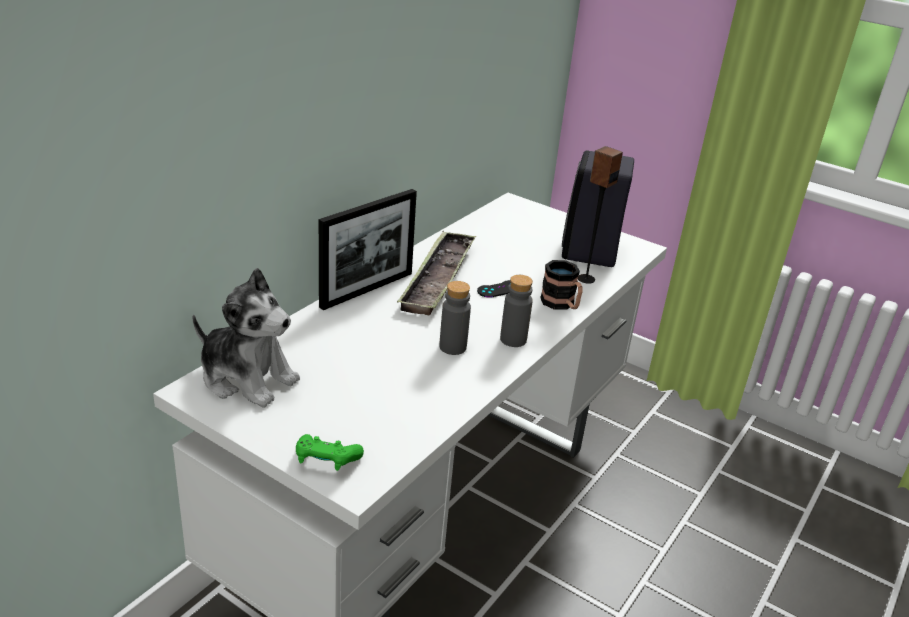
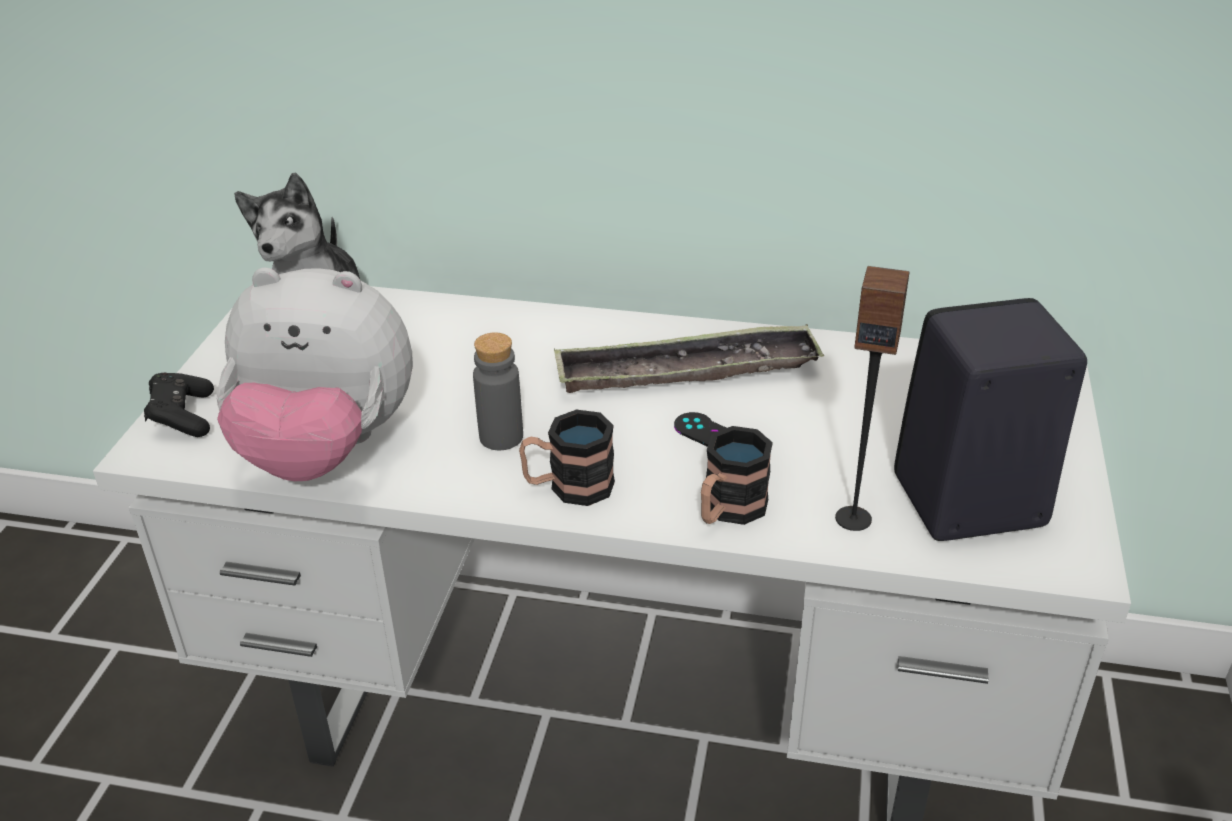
camera: 70 degrees right, 5 degrees up
green game controller [296,434,364,471] -> black game controller [144,372,214,437]
picture frame [319,189,417,310] -> none
grey bottle [500,275,533,347] -> mug [519,410,615,506]
none -> plush toy [216,268,413,481]

